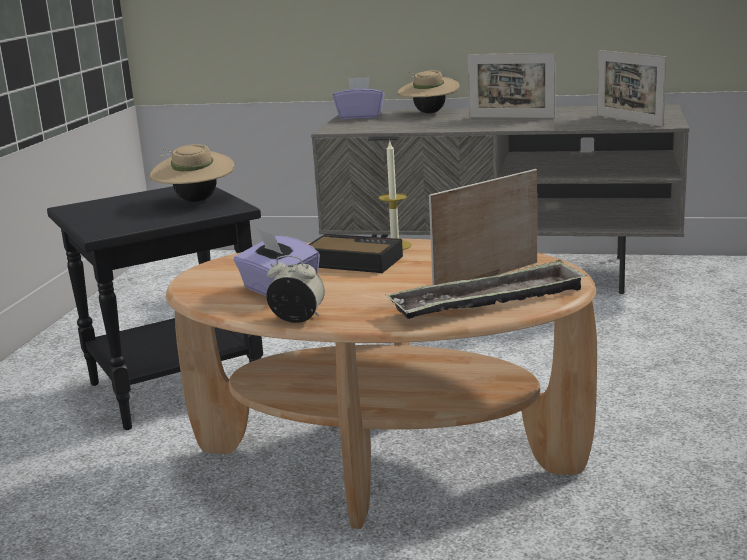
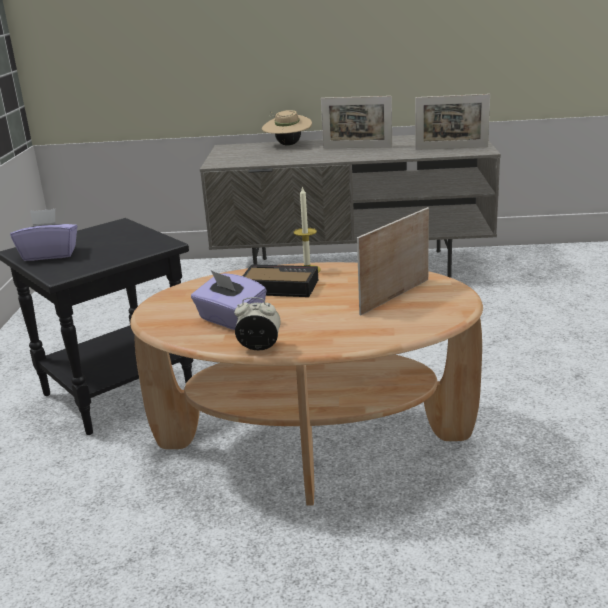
camera: 10 degrees left, 5 degrees up
beige hat [150,144,234,202] -> none
purple tissue box [333,77,385,119] -> purple tissue box moved to [10,209,78,261]
tray [386,260,587,319] -> none
picture frame [597,50,666,127] -> picture frame turned 45 degrees counterclockwise [415,94,490,150]

